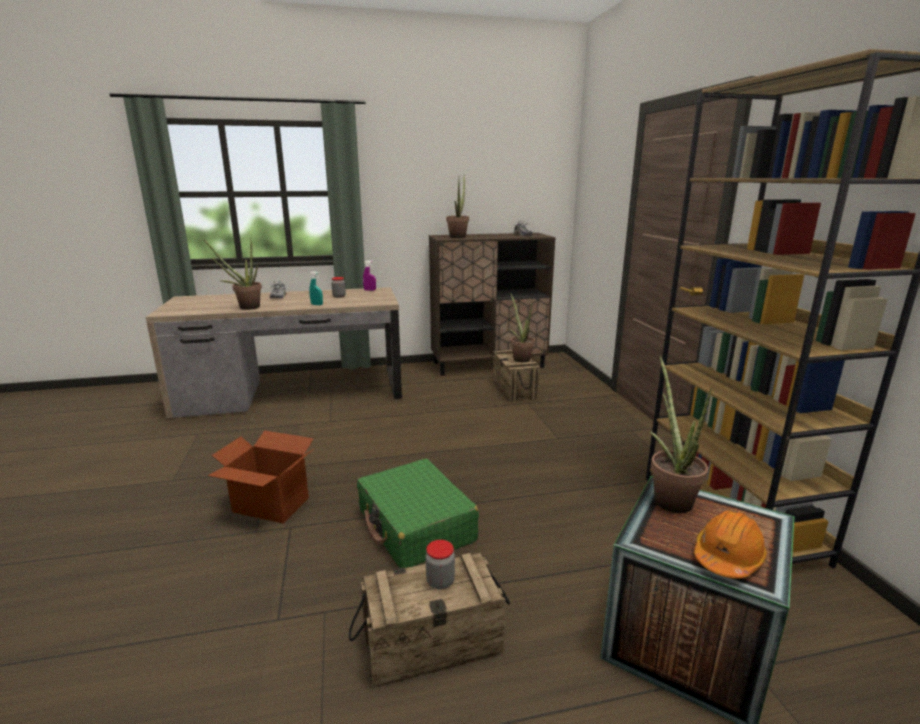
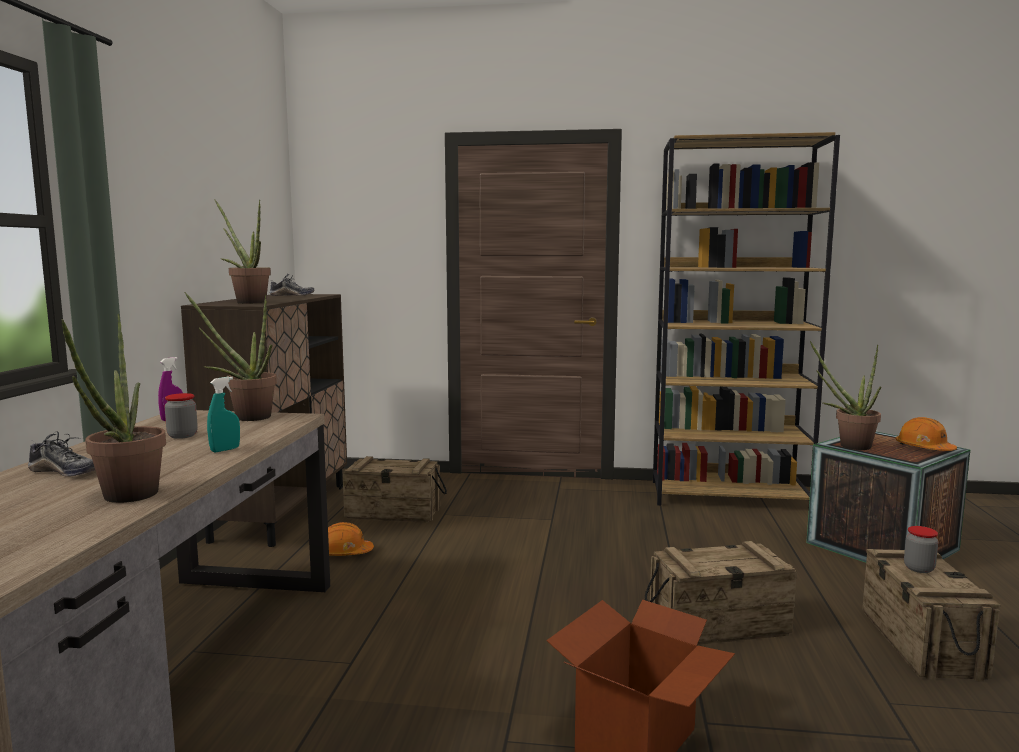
camera: 70 degrees left, 10 degrees down
green suitcase [357,458,479,568] -> crate [645,541,797,645]
potted plant [509,292,535,363] -> potted plant moved to [185,292,277,421]
none -> orange hard hat [328,522,374,556]

